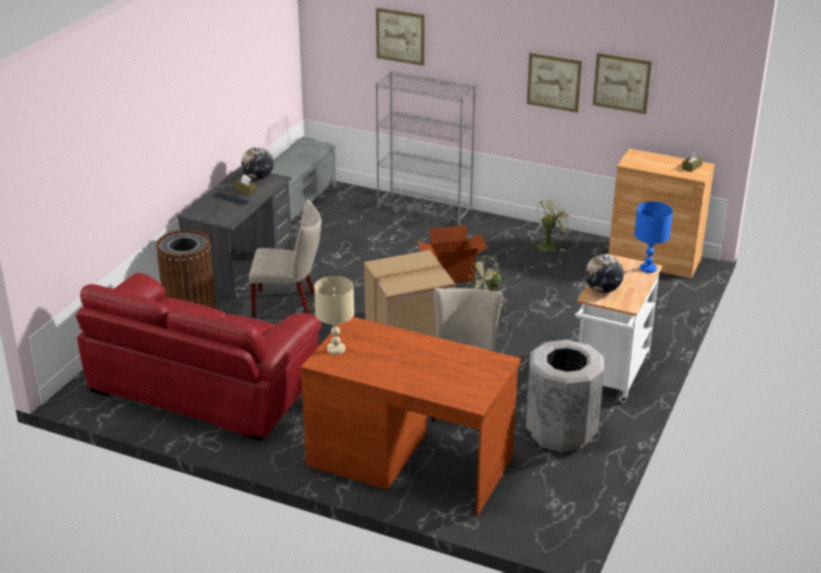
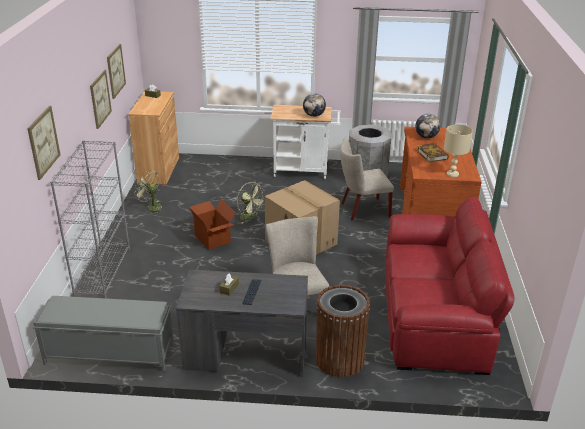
camera: 110 degrees left, 0 degrees up
globe [241,147,274,180] -> globe moved to [415,114,440,139]
blue table lamp [634,201,673,273] -> none
none -> book [416,143,449,162]

